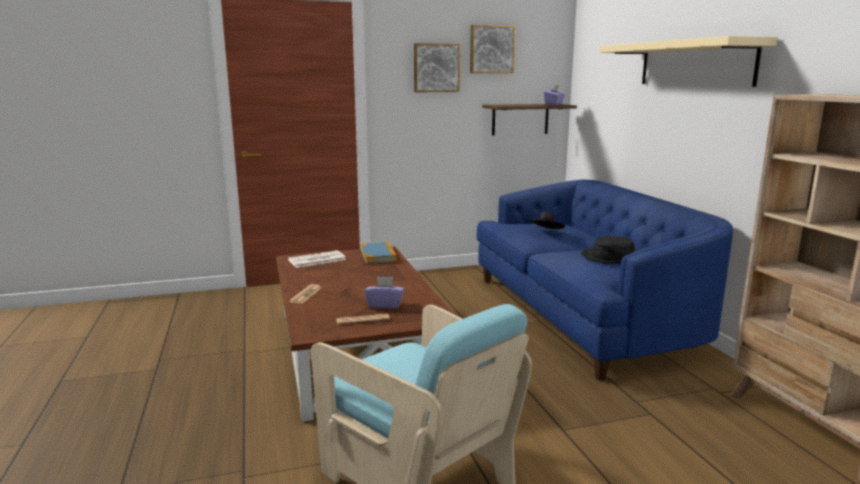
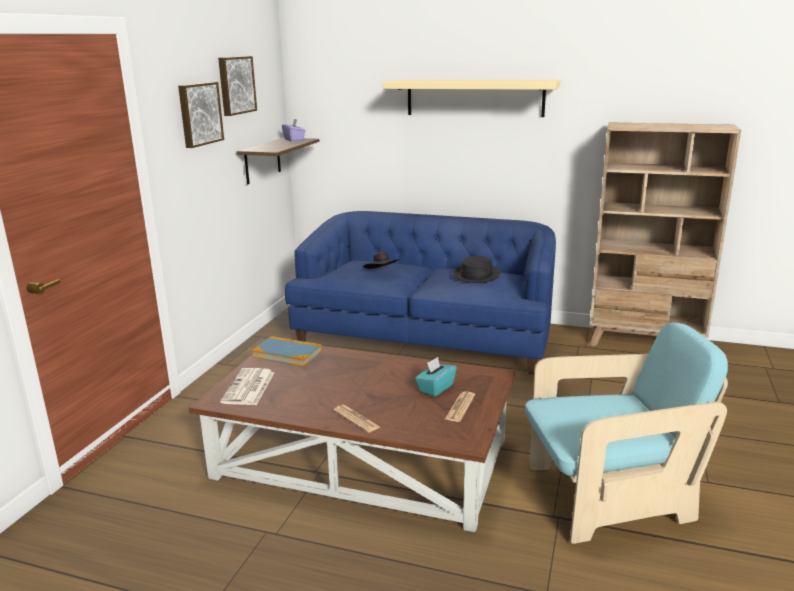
camera: 55 degrees left, 5 degrees up
purple tissue box [364,276,404,309] -> turquoise tissue box [415,357,457,397]

